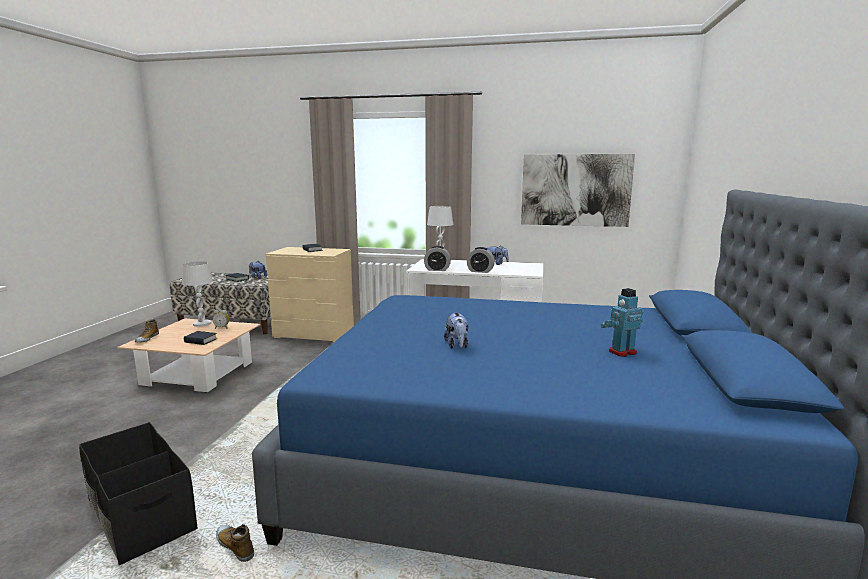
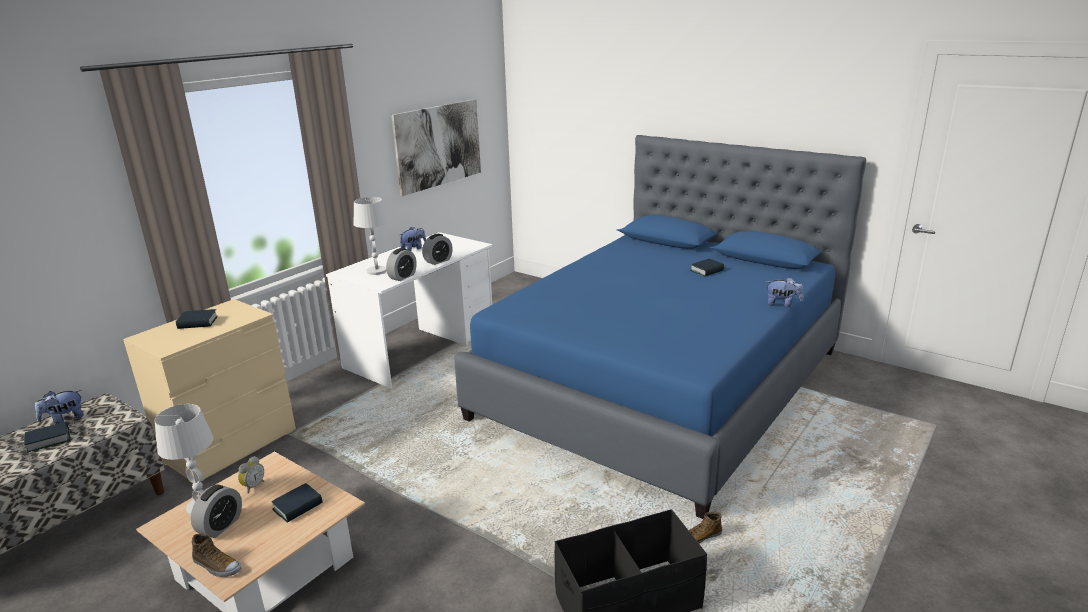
camera: 65 degrees left, 10 degrees up
plush toy [444,312,469,348] -> plush toy moved to [766,277,803,307]
toy robot [601,288,643,357] -> book [690,259,724,276]
none -> alarm clock [191,485,242,538]

